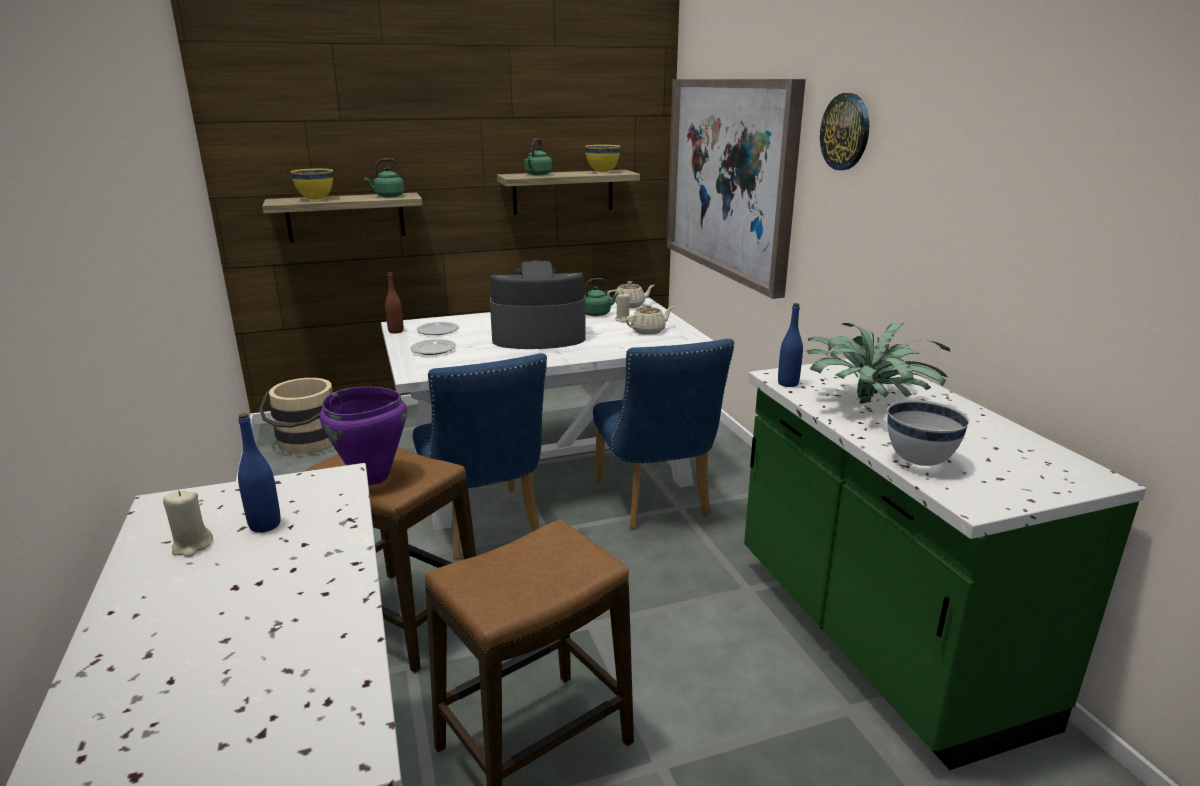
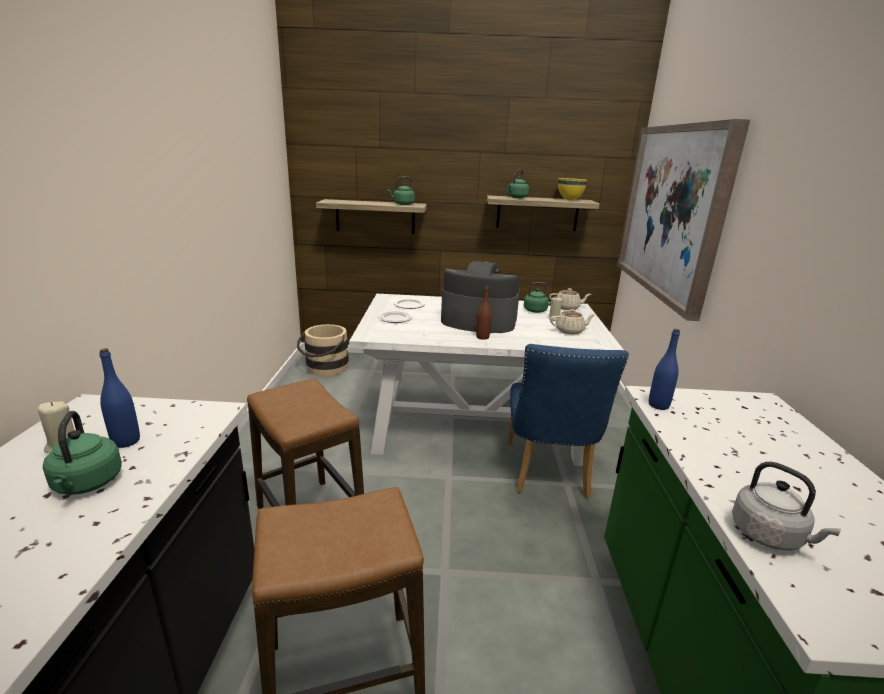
camera: 20 degrees right, 0 degrees up
yellow bowl [290,168,333,200] -> none
purple cooking pot [320,387,407,485] -> none
brown bottle [385,272,403,334] -> brown bottle moved to [476,286,491,340]
blue chair [413,353,547,559] -> none
potted plant [807,323,951,403] -> none
wall clock [820,93,869,170] -> none
white bowl [887,400,969,466] -> grey kettle [732,462,841,551]
none -> green kettle [43,411,122,495]

